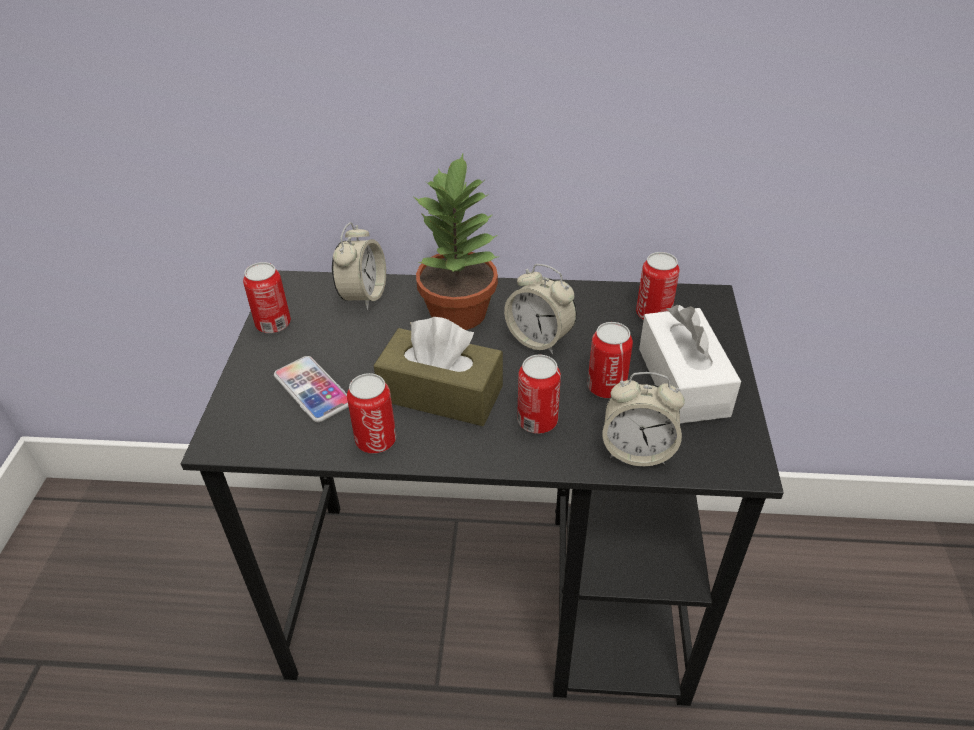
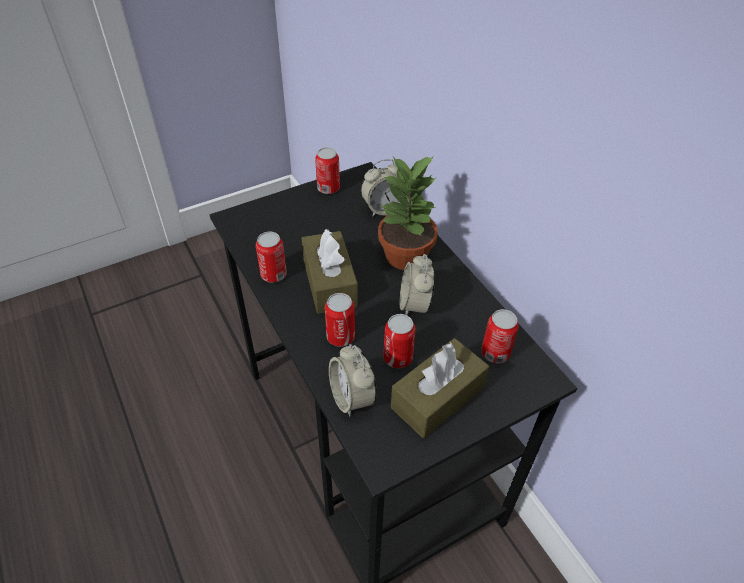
camera: 55 degrees right, 5 degrees up
phone [274,356,349,422] -> none
white tissue box [639,305,741,423] -> brown tissue box [391,338,489,439]

